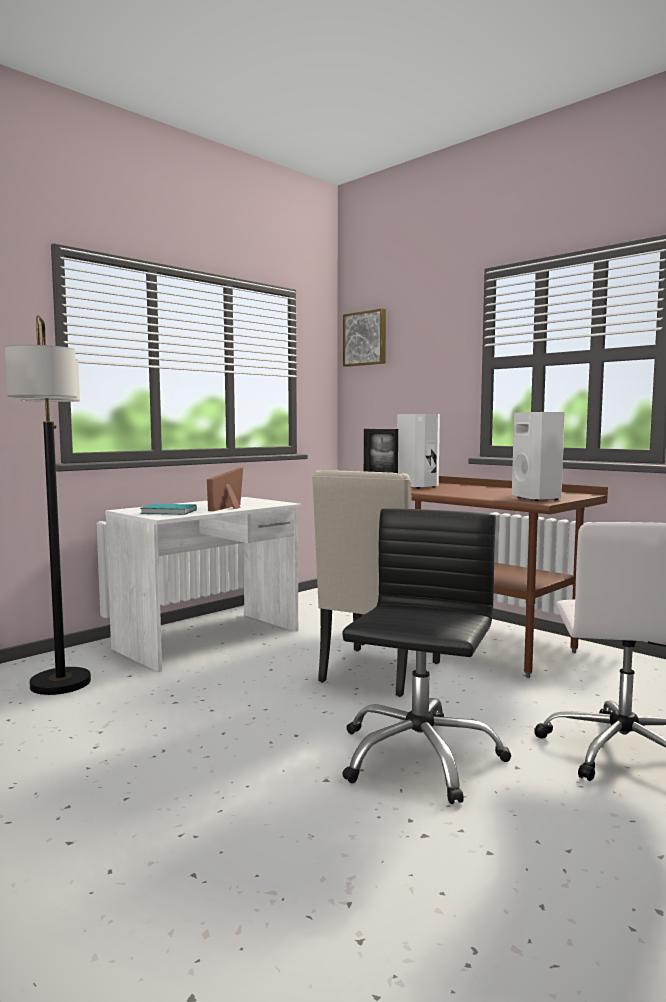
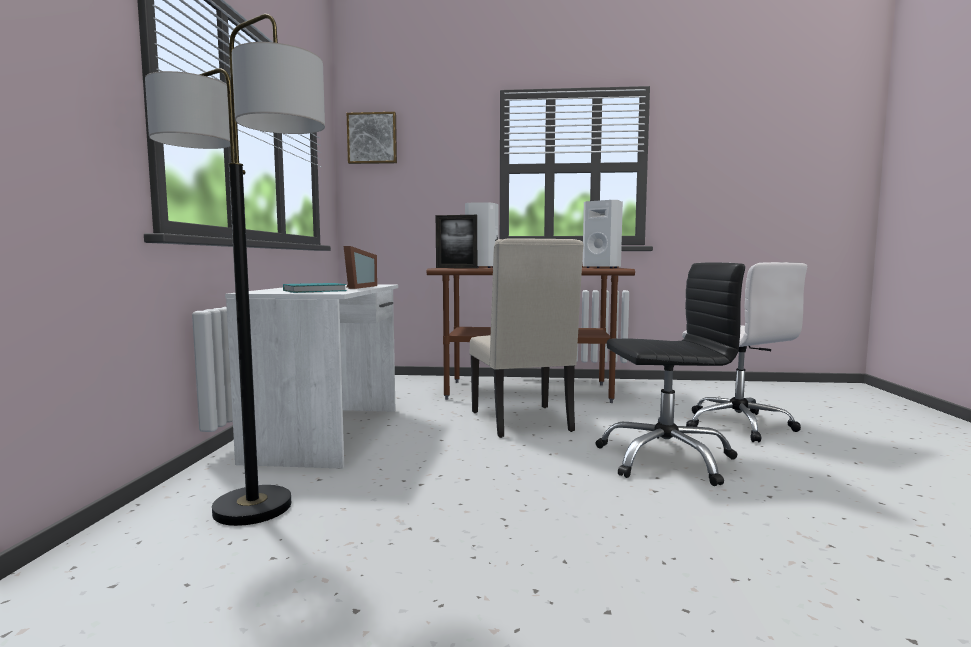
camera: 40 degrees left, 0 degrees up
picture frame [207,468,243,511] -> picture frame turned 150 degrees counterclockwise [344,246,377,289]
black office chair [342,508,511,804] -> black office chair turned 105 degrees clockwise [596,263,745,486]

